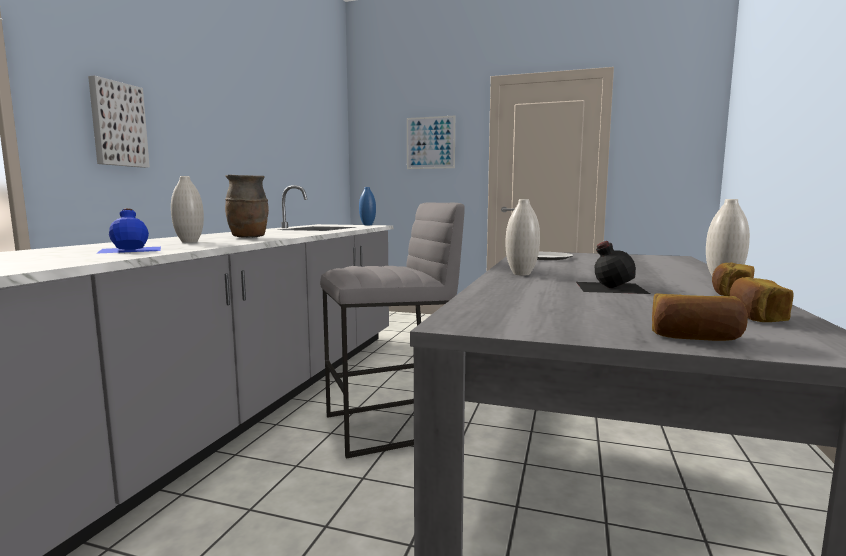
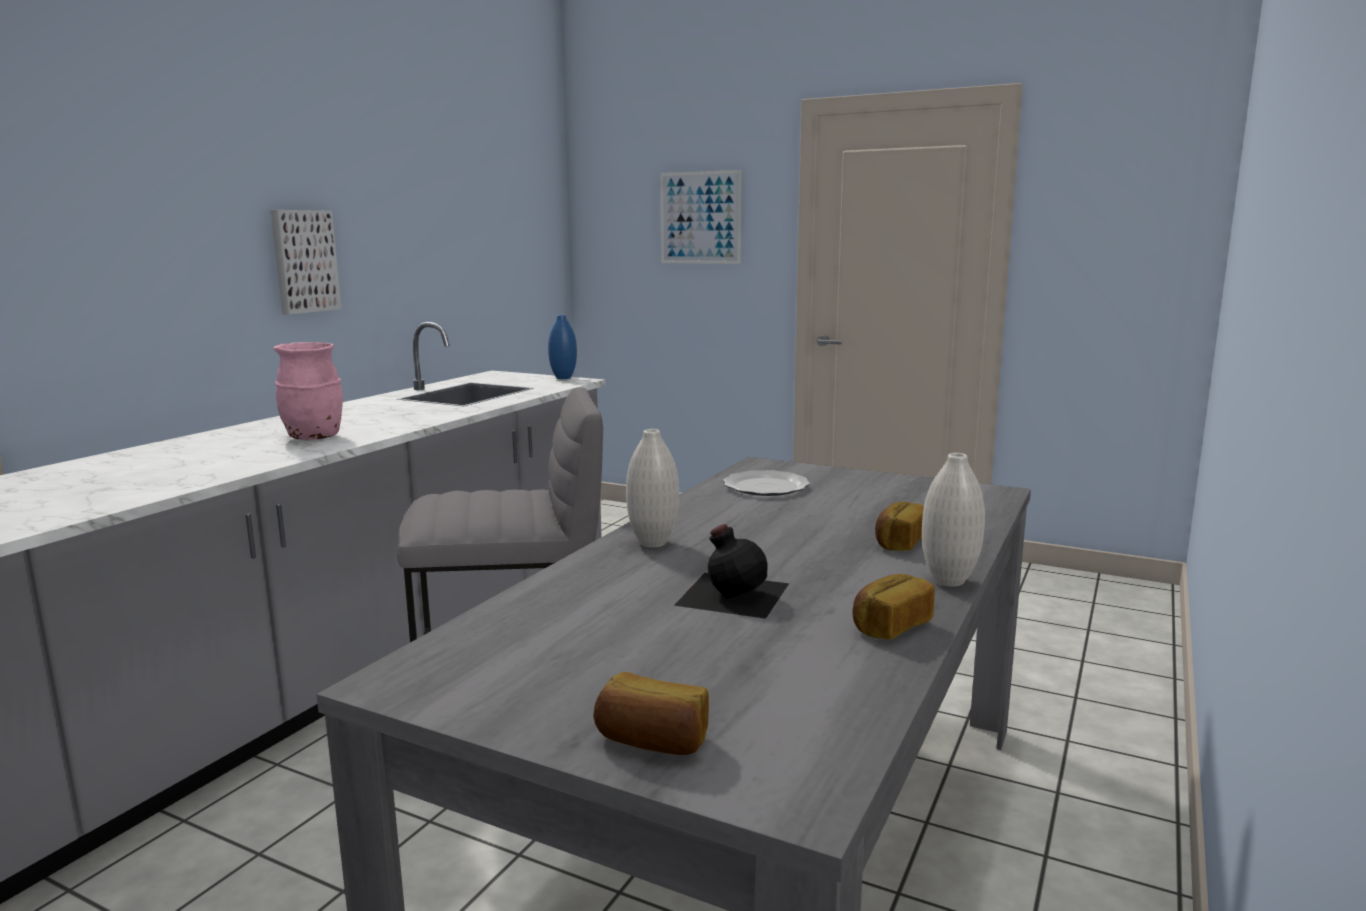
camera: 10 degrees right, 5 degrees up
picture [88,75,150,168] -> picture moved to [271,210,342,315]
blue bottle [96,208,161,254] -> none
white vase [171,176,204,243] -> none
brown vase [225,175,269,238] -> pink vase [273,342,343,440]
bread [730,277,794,322] -> bread moved to [875,502,924,551]

